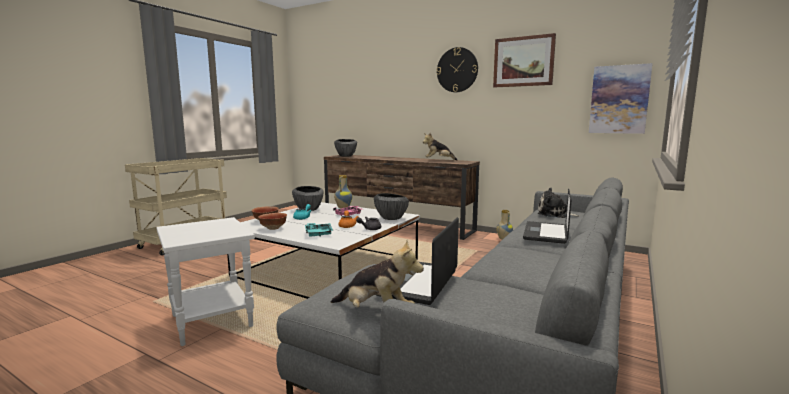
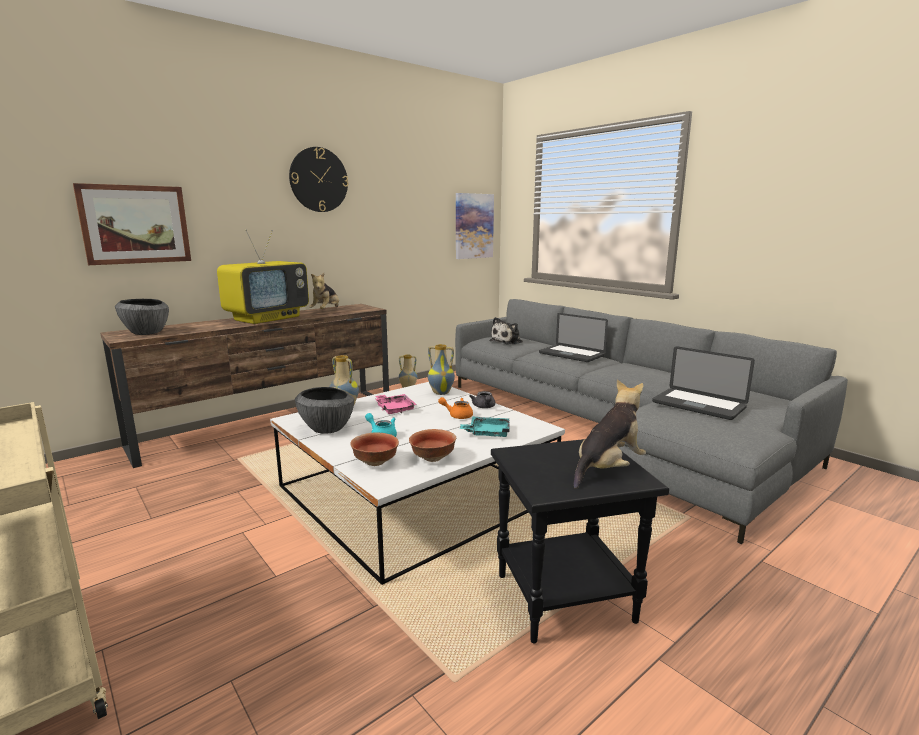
camera: 70 degrees left, 5 degrees up
white side table [156,217,255,346] -> black side table [491,439,669,644]
plush toy [331,240,424,308] -> plush toy moved to [573,379,646,489]
bowl [374,193,409,220] -> vase [428,344,455,395]
picture [493,33,556,87] -> picture moved to [73,183,191,265]
none -> television [217,229,309,324]

